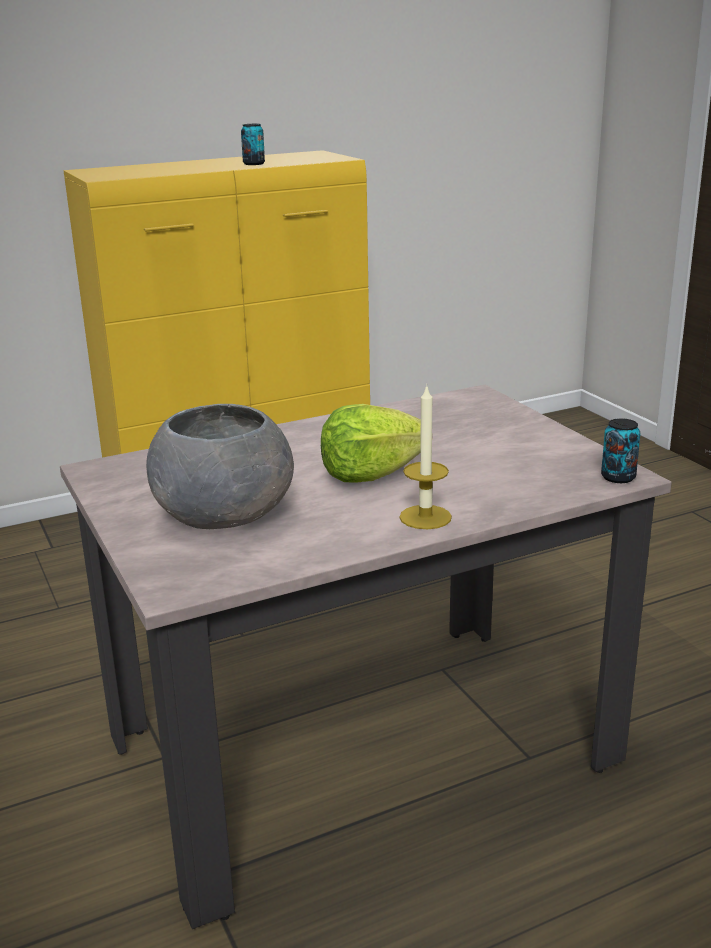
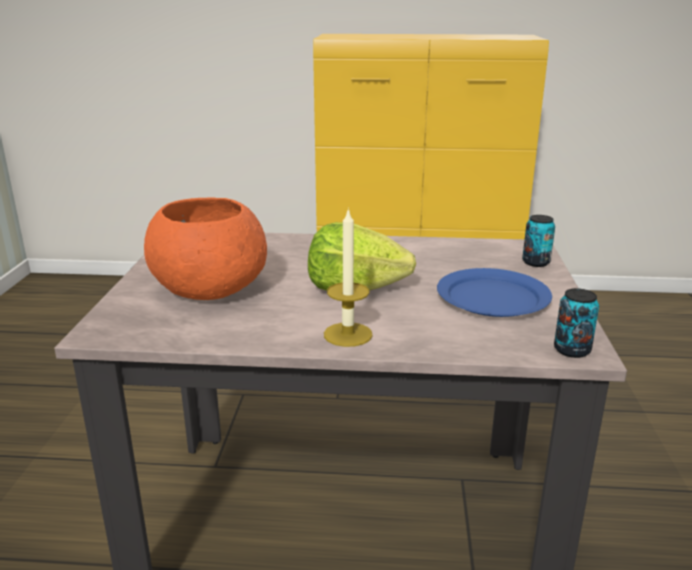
camera: 30 degrees right, 0 degrees up
grey bowl [146,404,294,529] -> orange bowl [144,197,267,300]
can [241,124,265,165] -> can moved to [522,215,555,267]
none -> blue plate [437,268,552,317]

